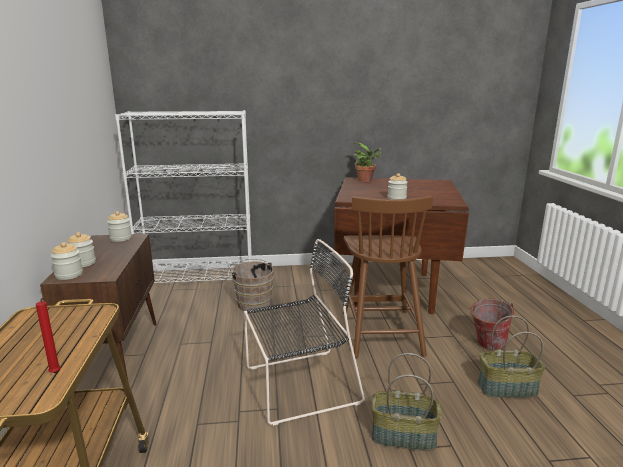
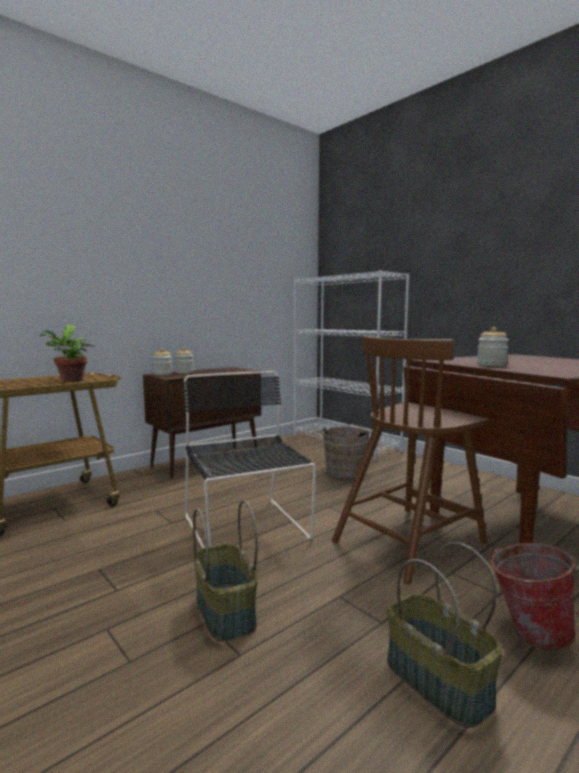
camera: 55 degrees right, 10 degrees down
red candle [36,297,60,373] -> none
jar [107,211,132,242] -> none
black chair [244,239,365,426] -> black chair turned 150 degrees counterclockwise [183,371,316,548]
potted plant [353,143,382,182] -> potted plant moved to [40,325,95,382]

